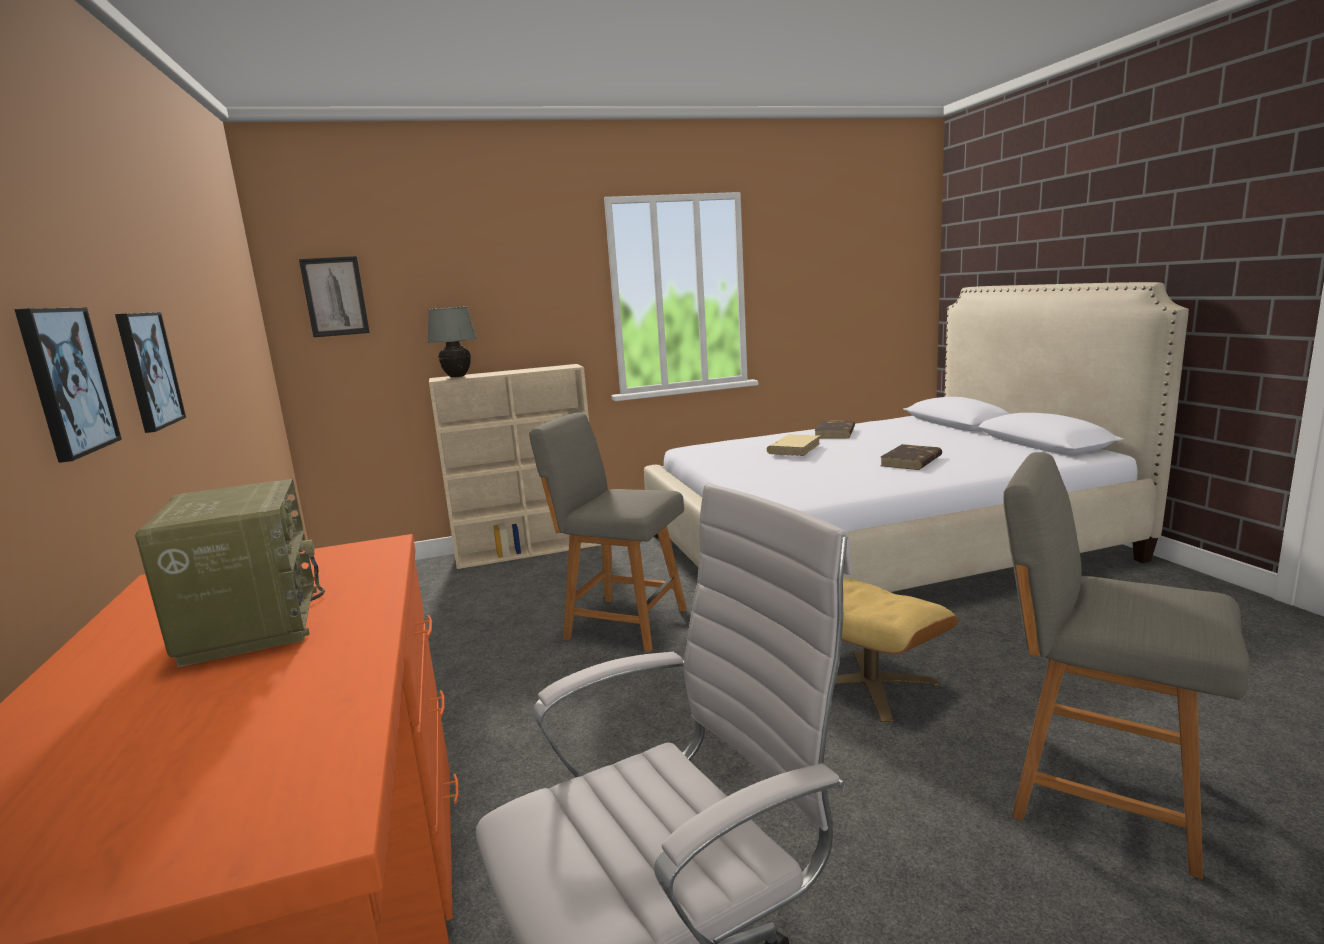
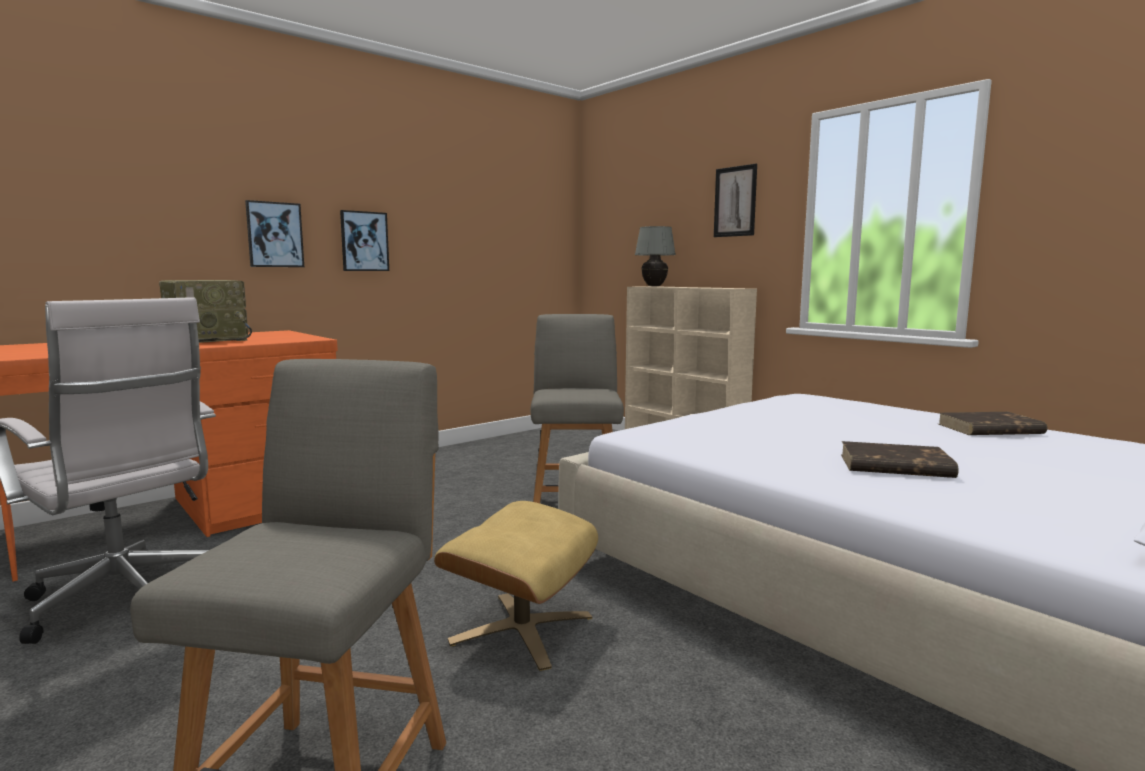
camera: 65 degrees right, 5 degrees down
picture [299,256,370,337] -> picture moved to [714,164,757,237]
beige book [766,434,820,456] -> none

